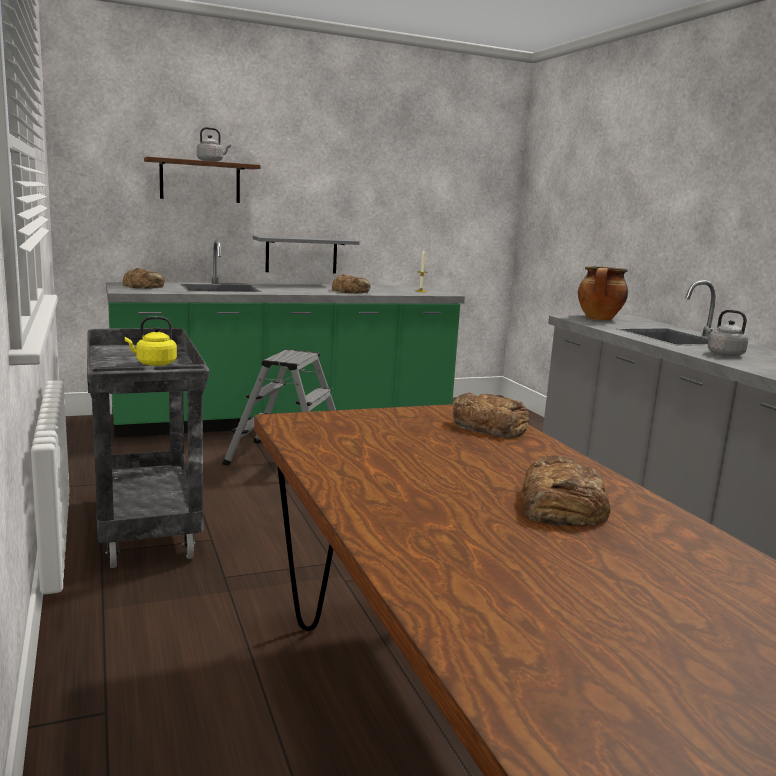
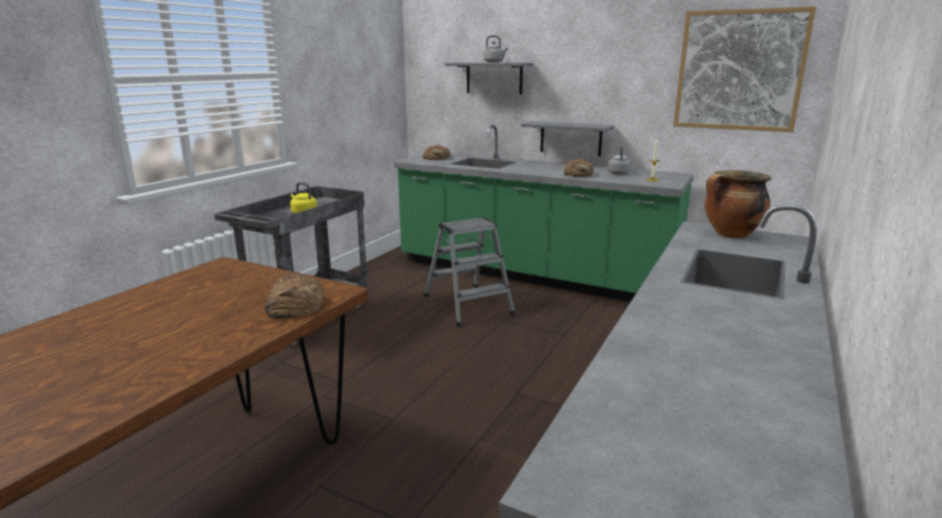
camera: 50 degrees right, 5 degrees up
brown shelf [144,157,261,203] -> grey shelf [445,63,533,94]
bread [522,456,611,526] -> none
grey kettle [704,310,748,356] -> grey kettle moved to [608,146,631,175]
none -> picture [673,7,816,132]

